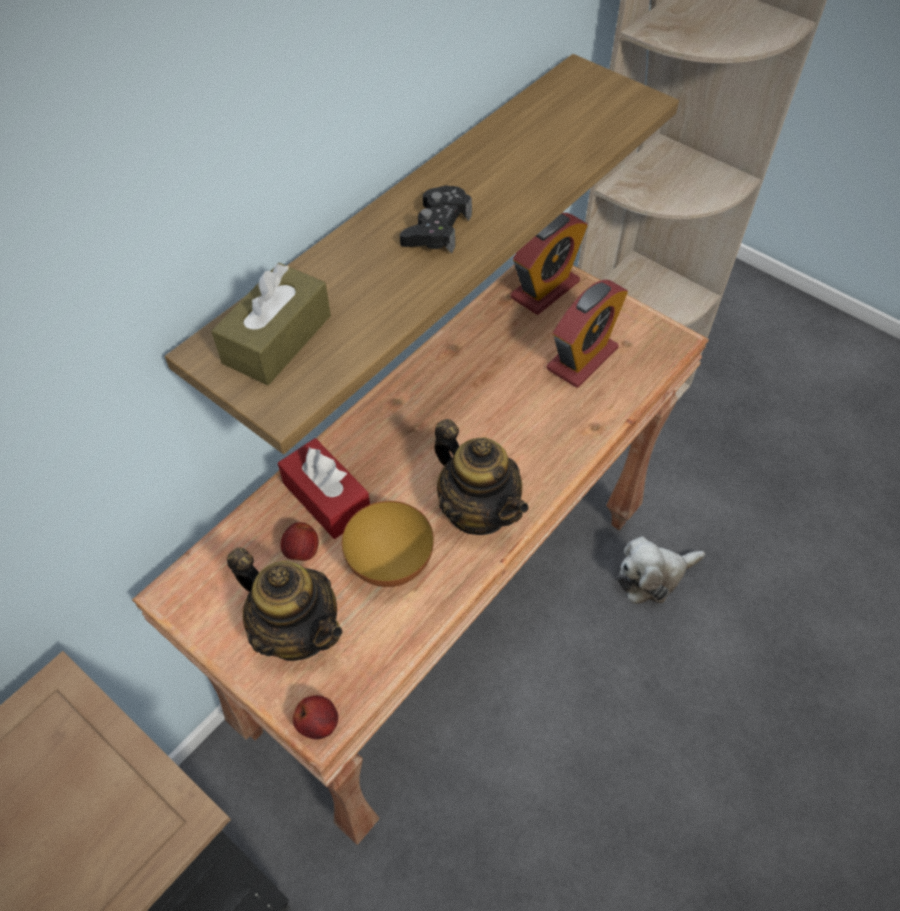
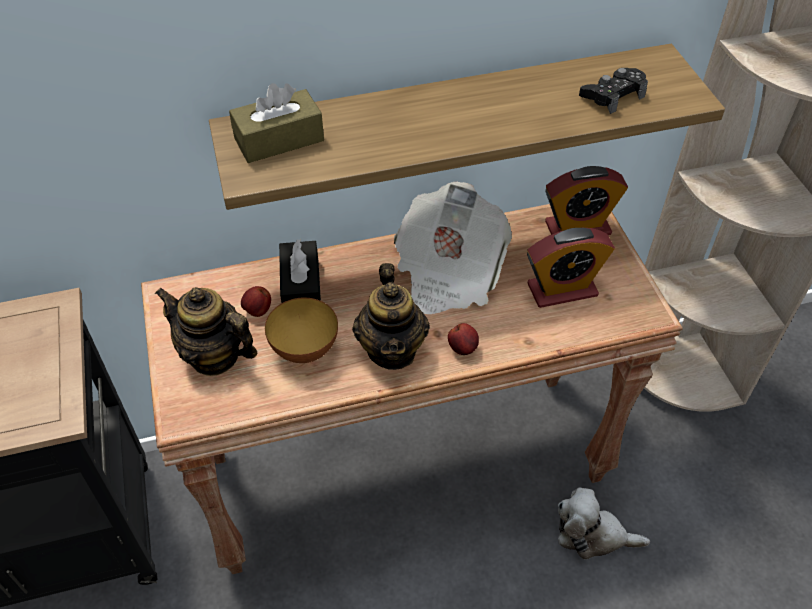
camera: 35 degrees right, 5 degrees down
teapot [227,547,343,661] -> teapot turned 135 degrees clockwise [155,287,258,376]
red tissue box [278,438,370,539] -> black tissue box [279,239,321,303]
apple [293,695,338,739] -> apple moved to [448,323,479,355]
black game controller [400,185,472,254] -> black game controller moved to [579,68,648,114]
none -> newspaper [394,182,512,314]

